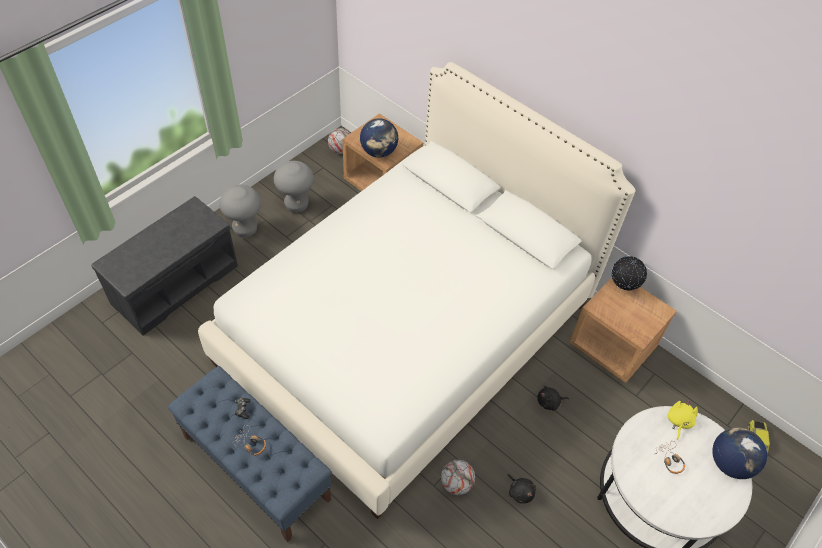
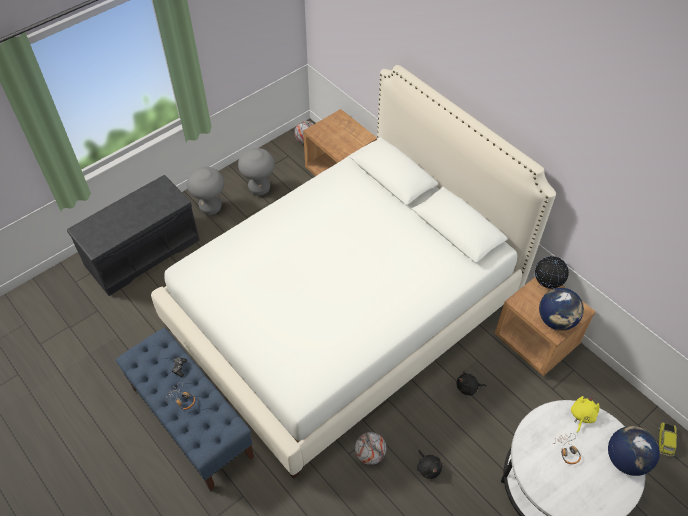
camera: 10 degrees right, 0 degrees up
globe [360,118,398,158] -> globe moved to [539,288,584,331]

